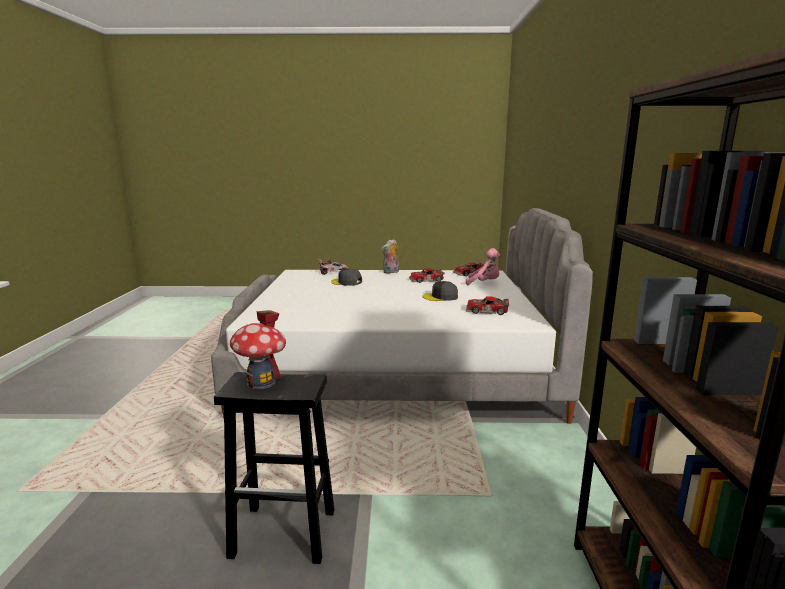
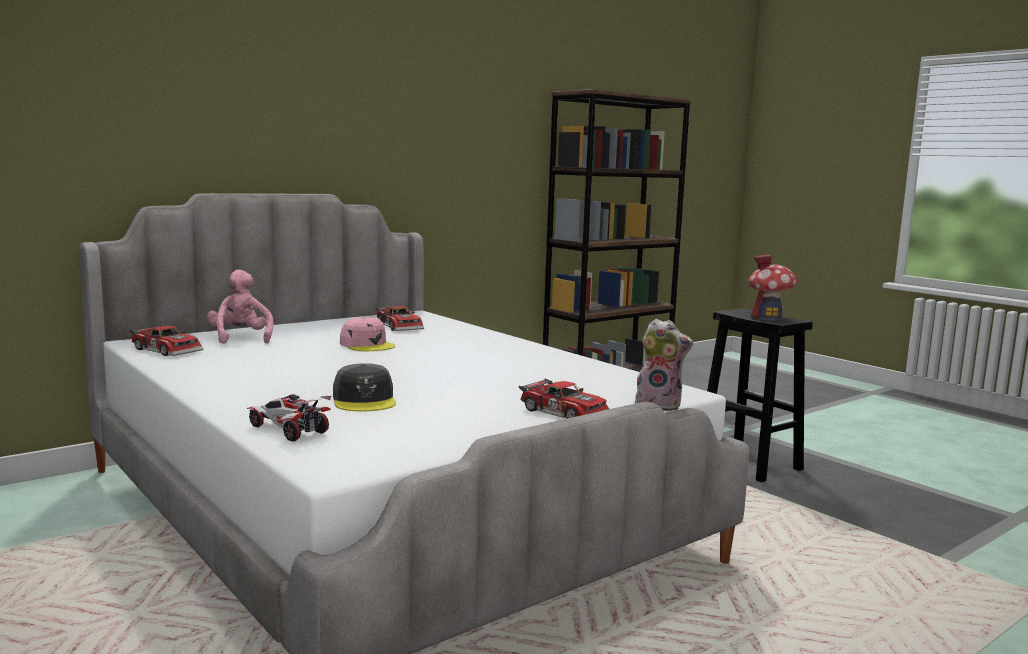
camera: 130 degrees left, 5 degrees down
plush toy [381,239,399,274] -> plush toy moved to [635,319,693,411]
toy car [409,268,445,283] -> toy car moved to [519,379,609,419]
grey cap [422,281,458,301] -> pink cap [340,317,395,351]

